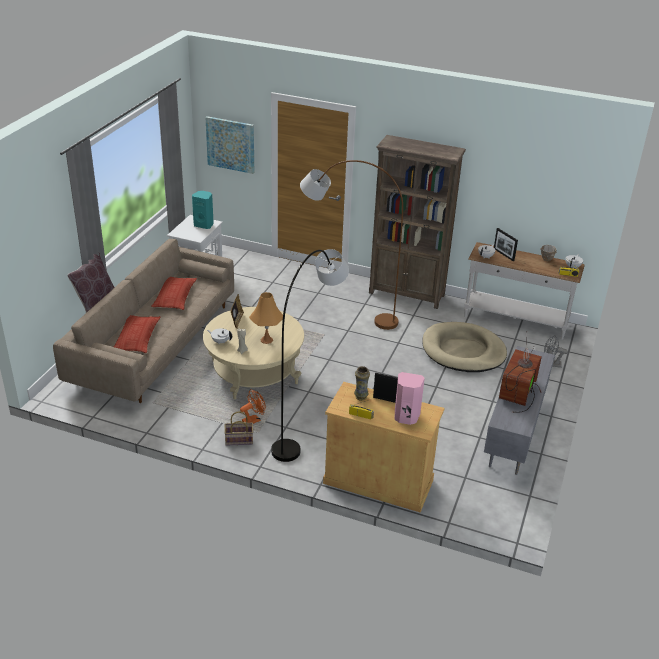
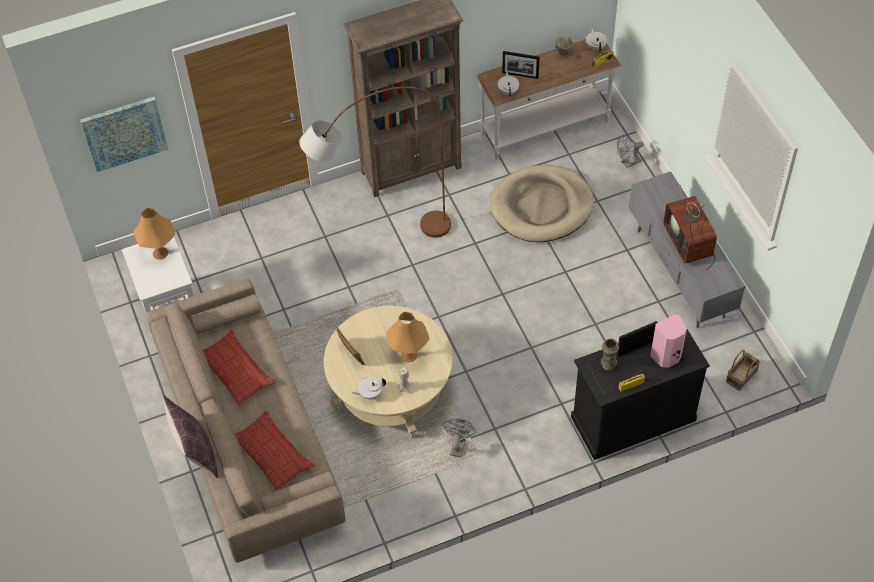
camera: 40 degrees left, 20 degrees up
turquoise speaker [192,191,214,229] -> orange table lamp [134,208,175,260]
basket [225,411,253,446] -> basket moved to [726,350,761,391]
orange fan [240,389,266,424] -> grey fan [443,418,476,457]
grey floor lamp [271,249,349,462] -> none
beige cabinet [323,382,445,512] -> black cabinet [571,329,710,460]

